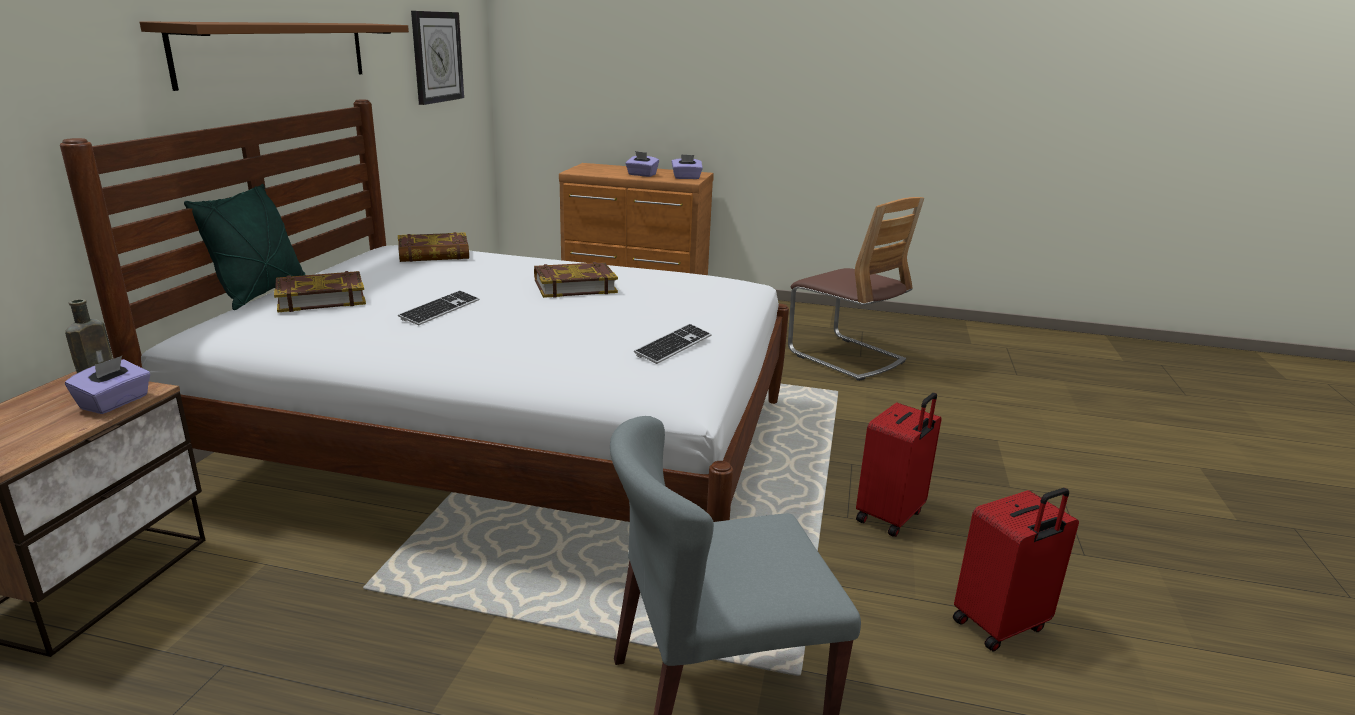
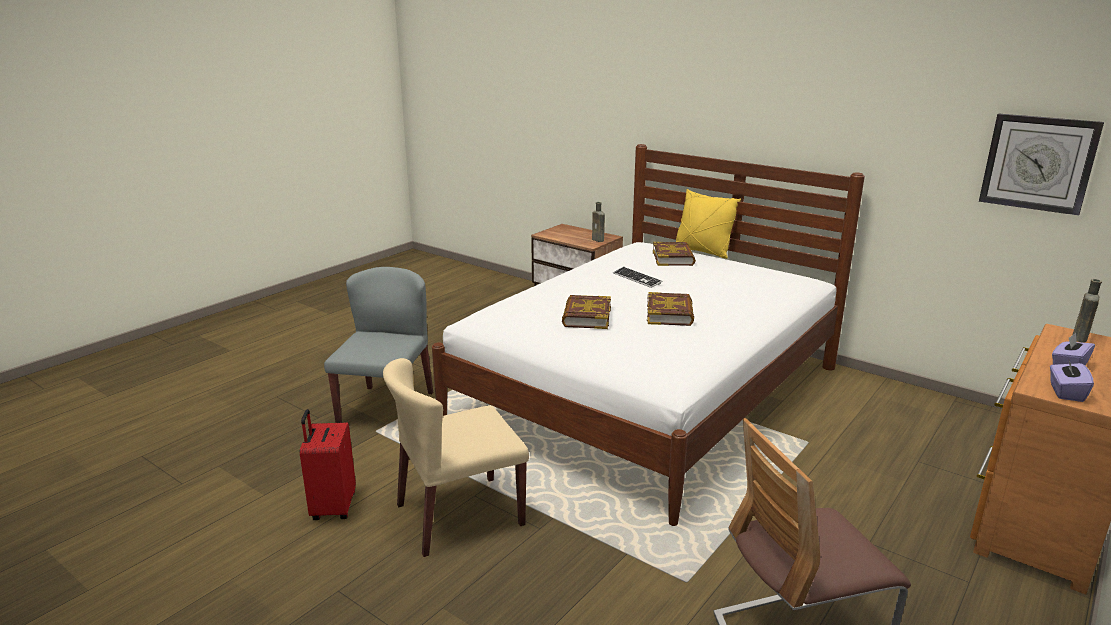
camera: 115 degrees right, 0 degrees up
purple tissue box [65,356,151,414] -> none
brown shelf [139,21,409,91] -> none
green pillow [184,184,305,310] -> yellow pillow [676,189,741,259]
book [398,232,469,262] -> book moved to [562,295,611,329]
keyboard [634,324,712,364] -> none
red suitcase [856,393,942,537] -> beige chair [383,358,529,557]
none -> brown bottle [1073,279,1102,343]

